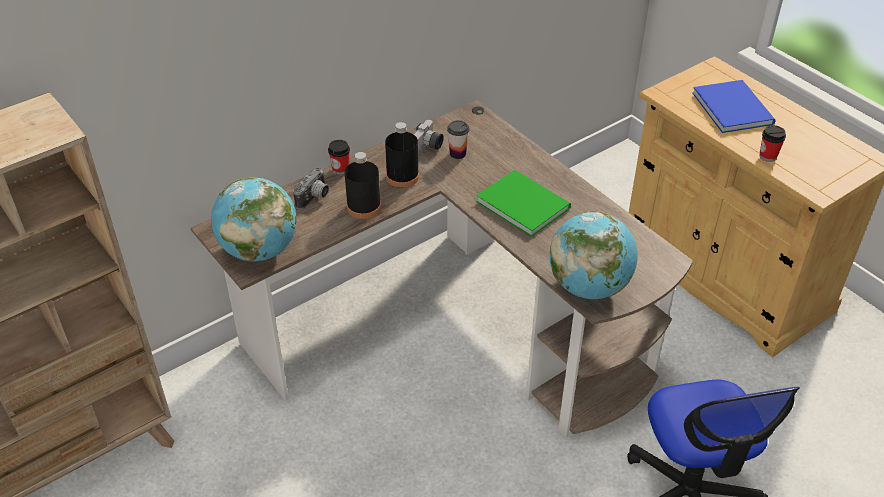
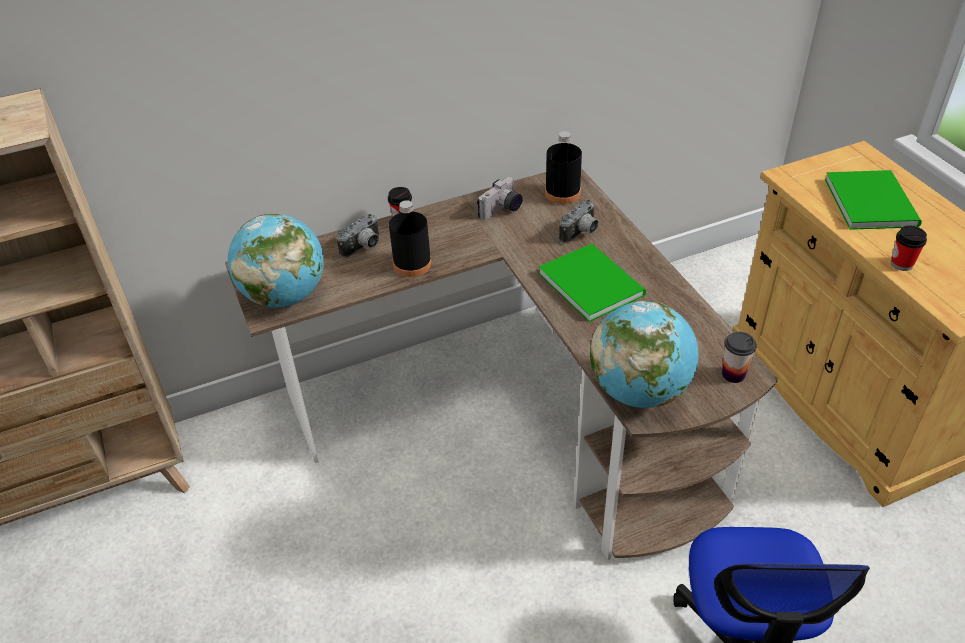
camera: 15 degrees right, 0 degrees up
black bottle [385,122,419,188] -> black bottle moved to [545,131,582,204]
cup [447,120,469,159] -> cup moved to [722,332,757,383]
blue book [692,80,776,133] -> green book [825,170,922,230]
none -> camera [559,200,599,244]

